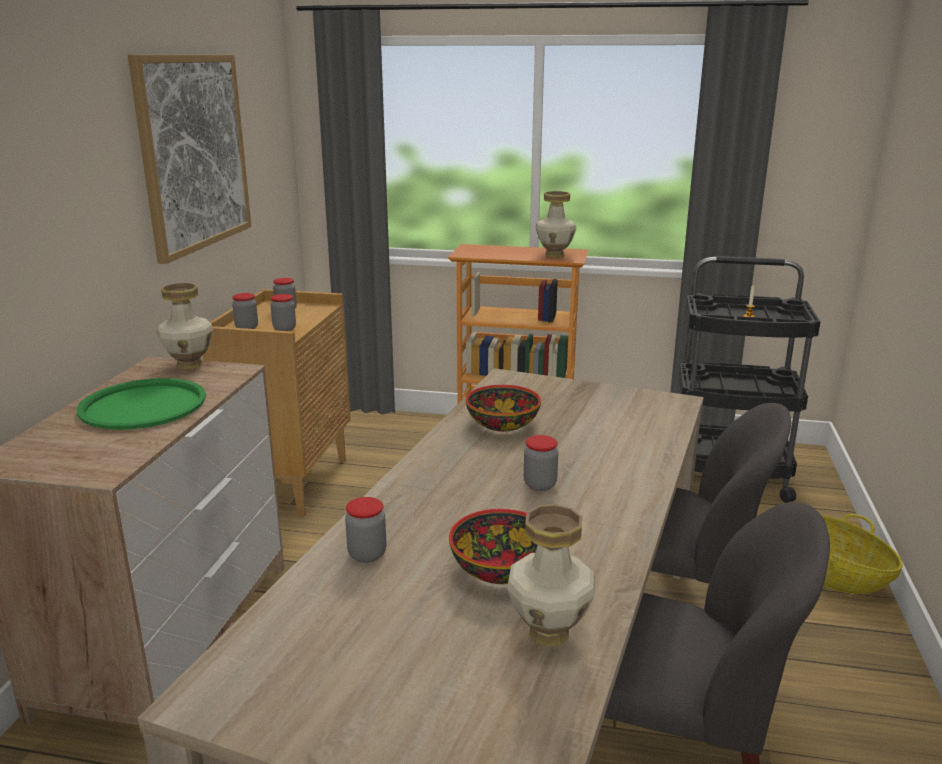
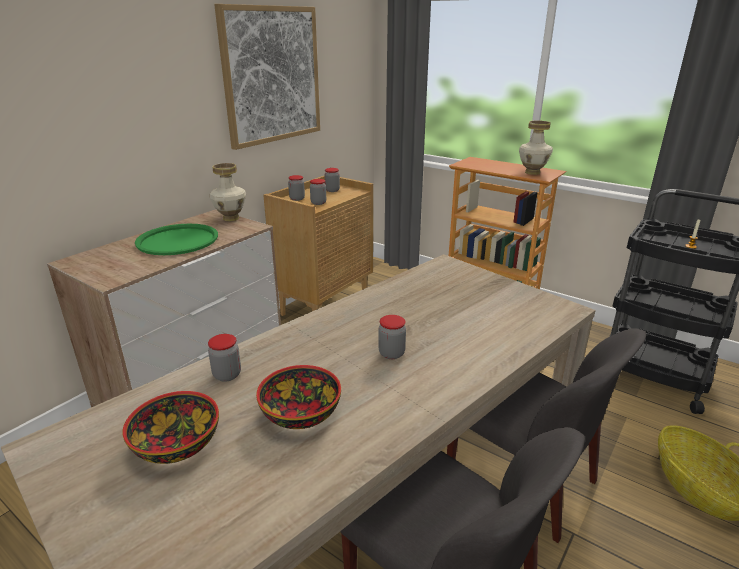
camera: 25 degrees right, 5 degrees up
bowl [466,385,541,432] -> bowl moved to [123,391,219,464]
vase [507,504,595,647] -> none

